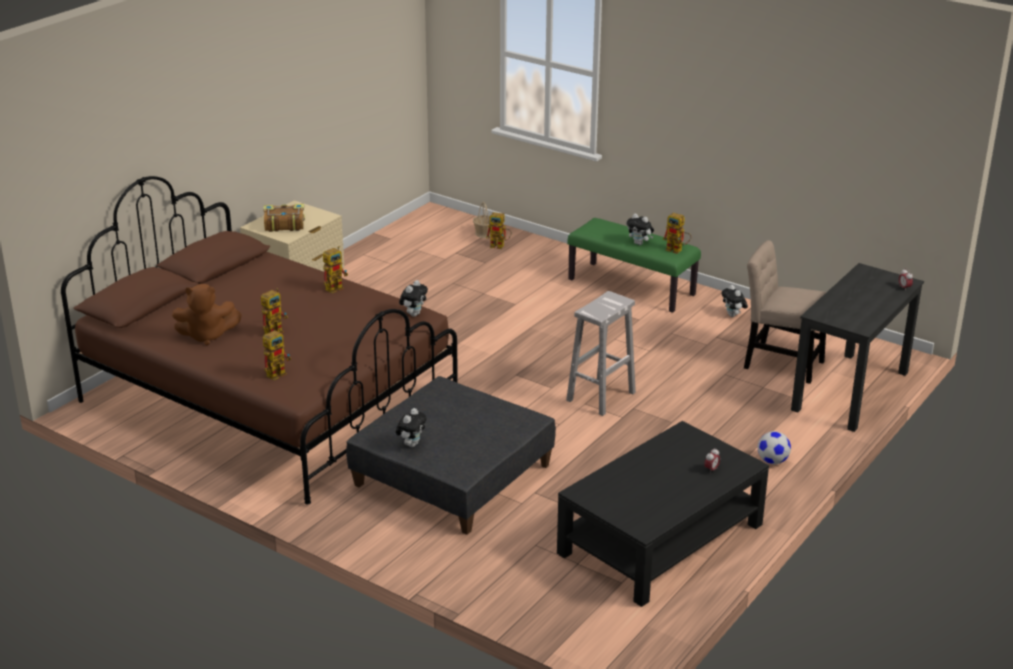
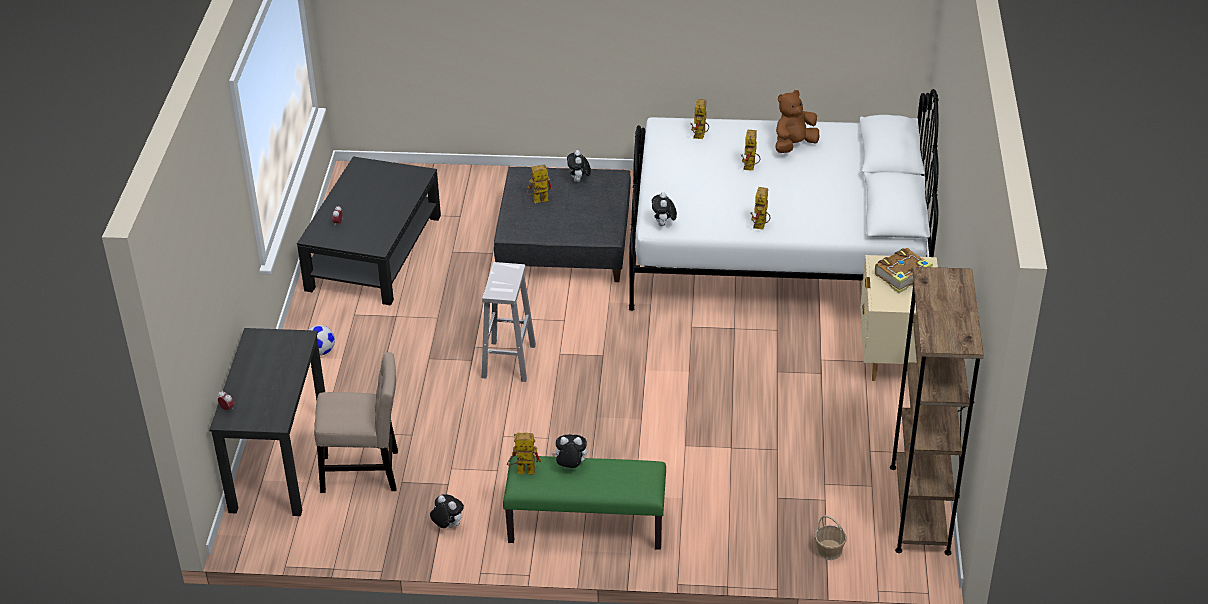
camera: 150 degrees right, 10 degrees up
brown bed [61,176,458,505] -> white bed [629,89,939,311]
toy robot [486,212,512,249] -> toy robot moved to [527,165,552,203]
none -> brown bookcase [890,267,984,555]

